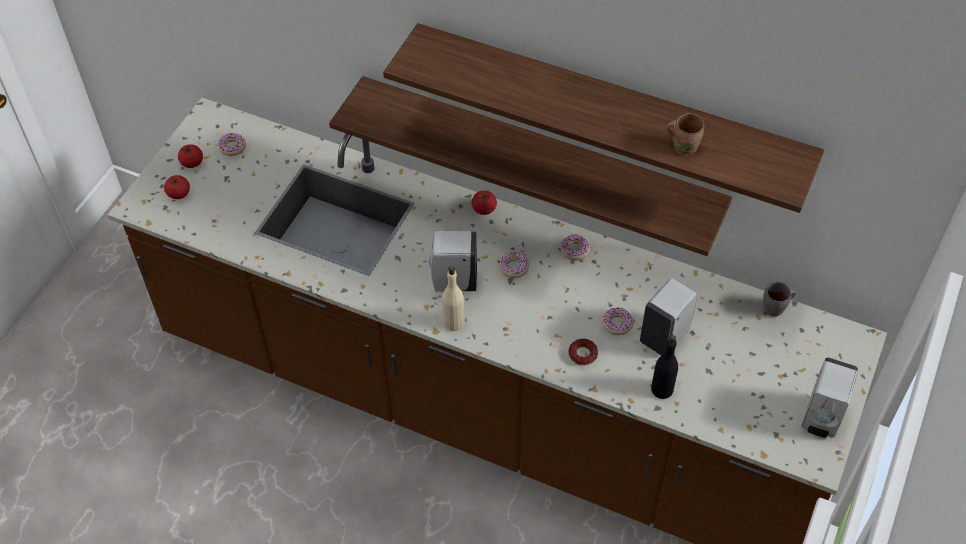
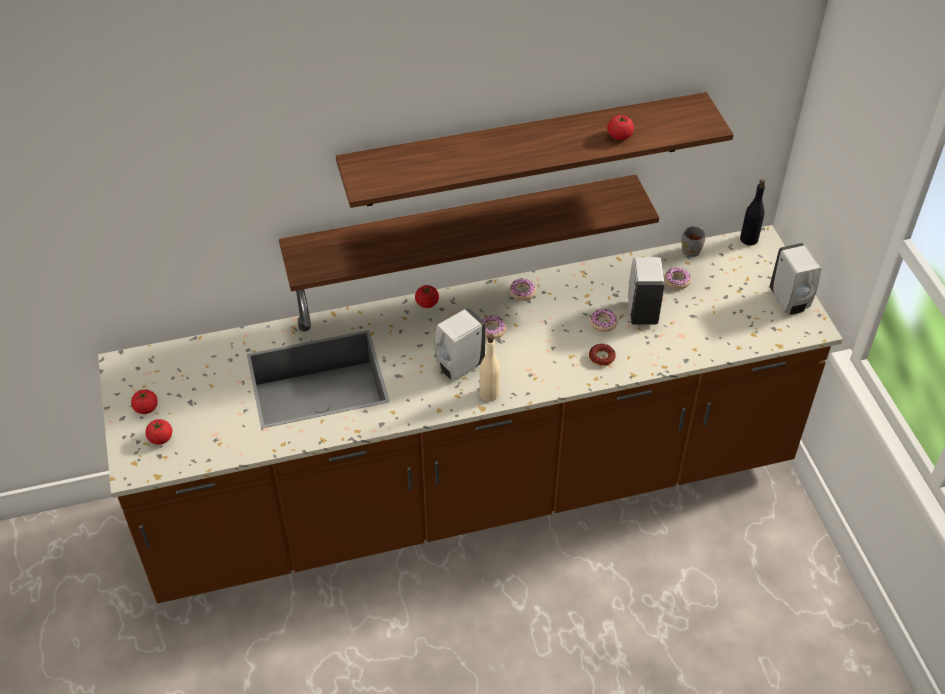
camera: 40 degrees left, 5 degrees down
donut [218,133,246,156] -> donut moved to [664,267,691,289]
black bottle [651,335,678,399] -> black bottle moved to [740,179,765,245]
brown mug [666,113,704,155] -> tomato [607,115,634,140]

